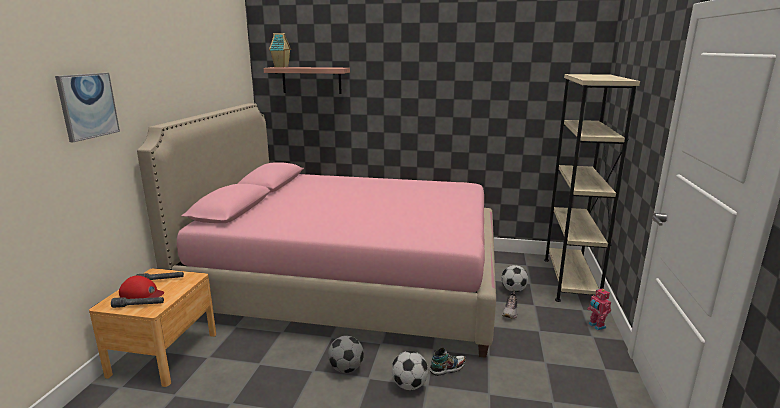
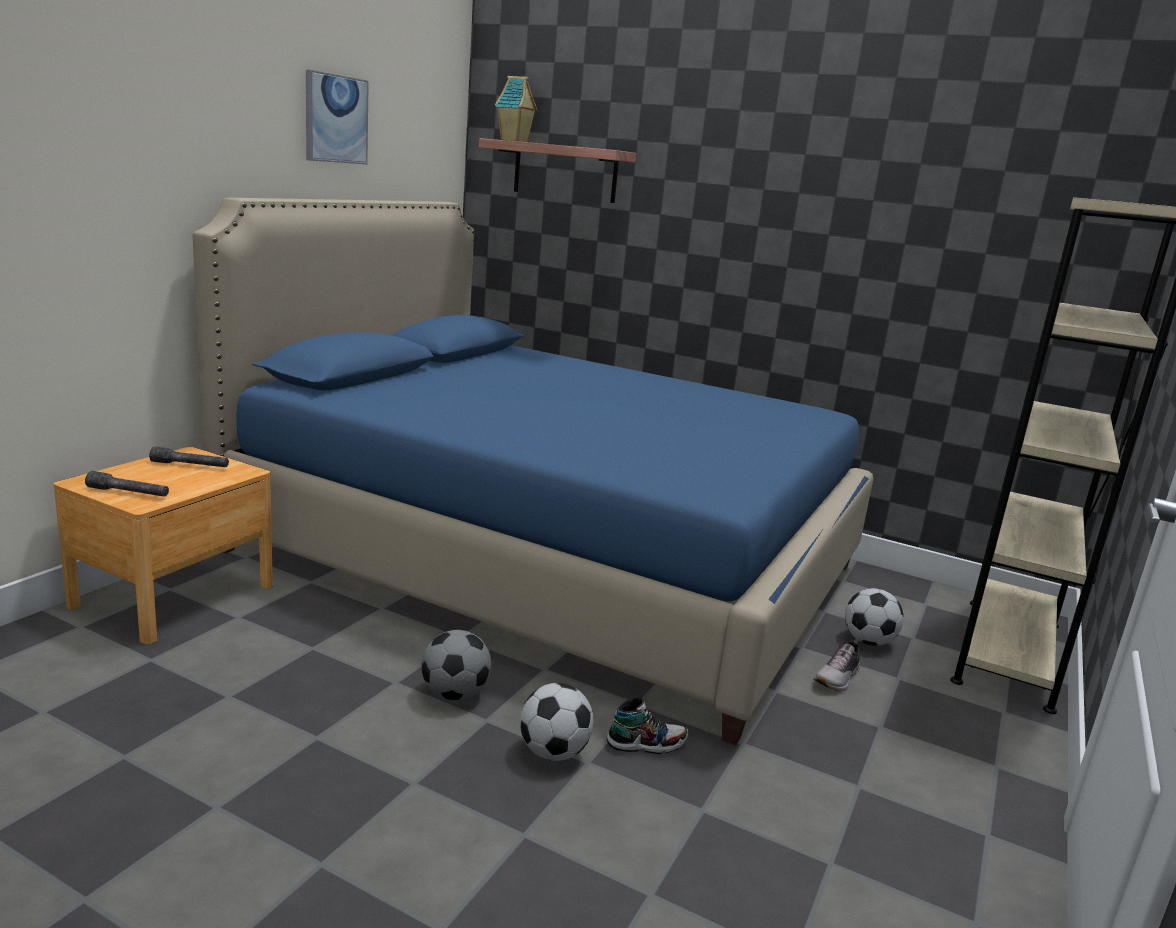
camera: 15 degrees right, 0 degrees up
picture [55,73,120,142] -> picture moved to [306,69,369,164]
red cap [119,276,164,299] -> none
pink bed [137,103,496,358] -> blue bed [193,198,873,745]
toy robot [587,289,611,331] -> none

